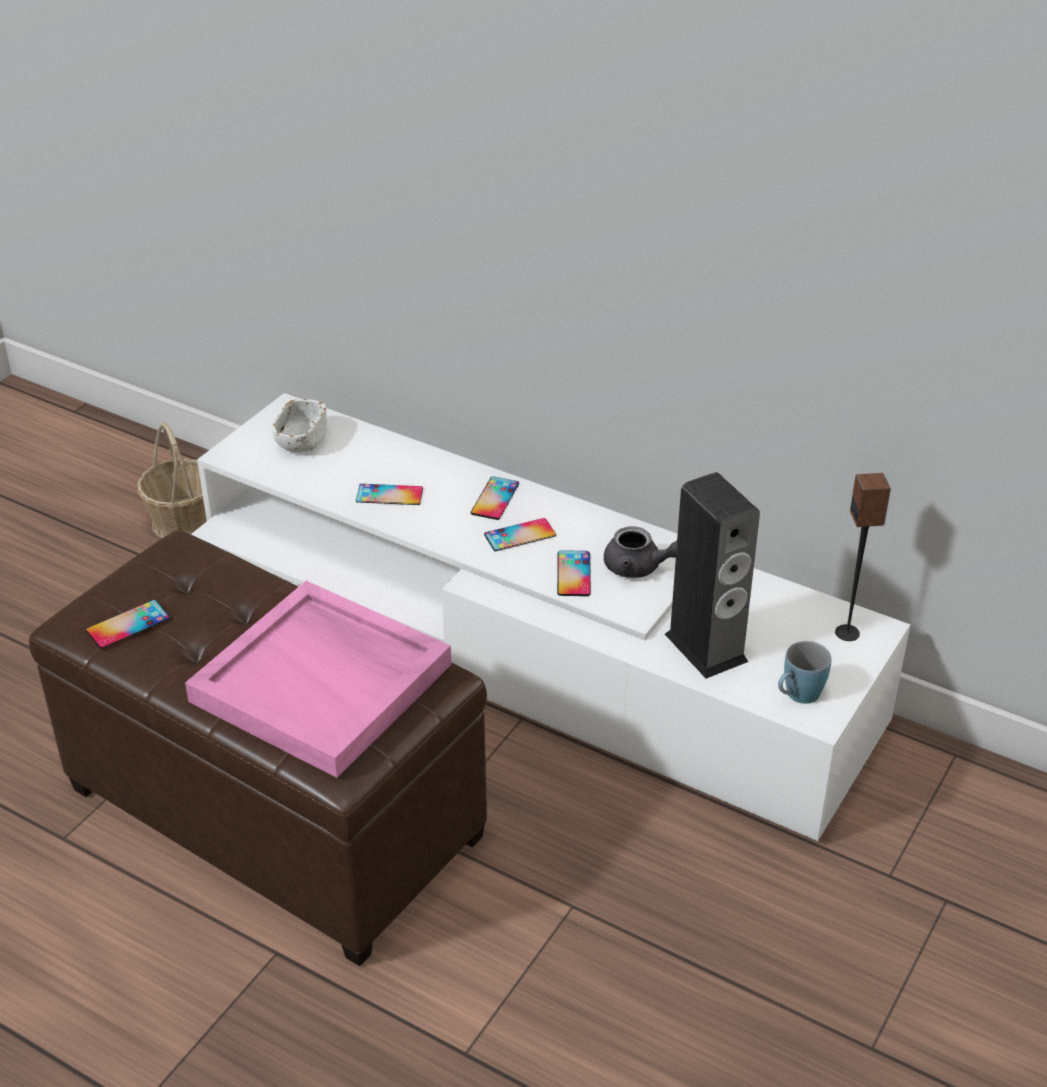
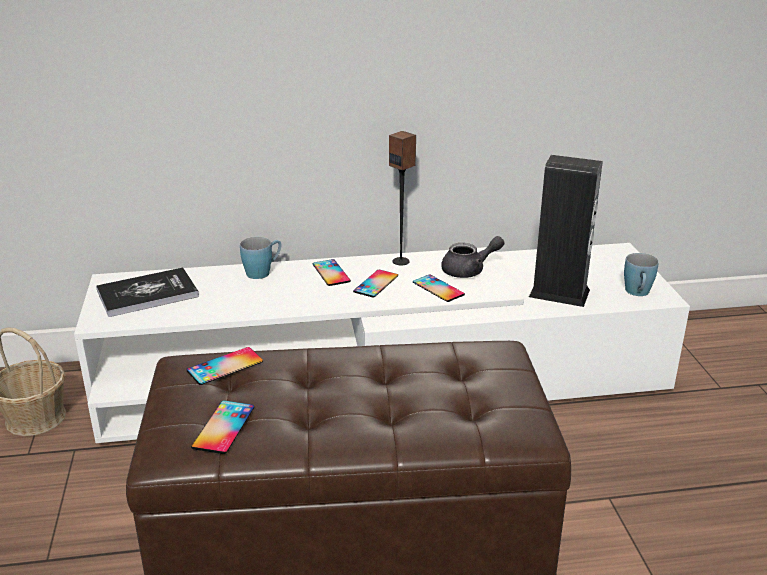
camera: 40 degrees left, 10 degrees down
pink tray [185,581,451,778] -> none
white bowl [272,399,327,453] -> book [96,268,199,317]
phone [356,484,423,505] -> phone moved to [187,347,263,385]
speaker [835,473,891,641] -> speaker moved to [389,131,416,265]
none -> blue mug [240,237,281,279]

